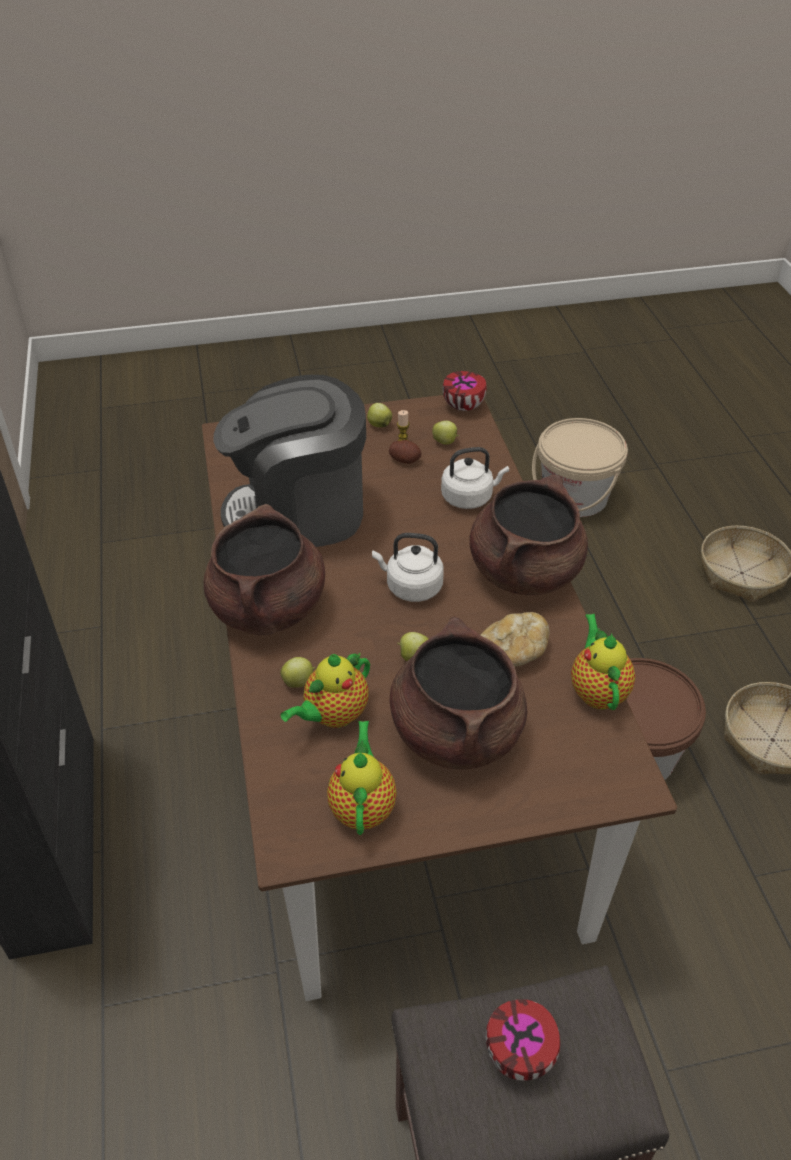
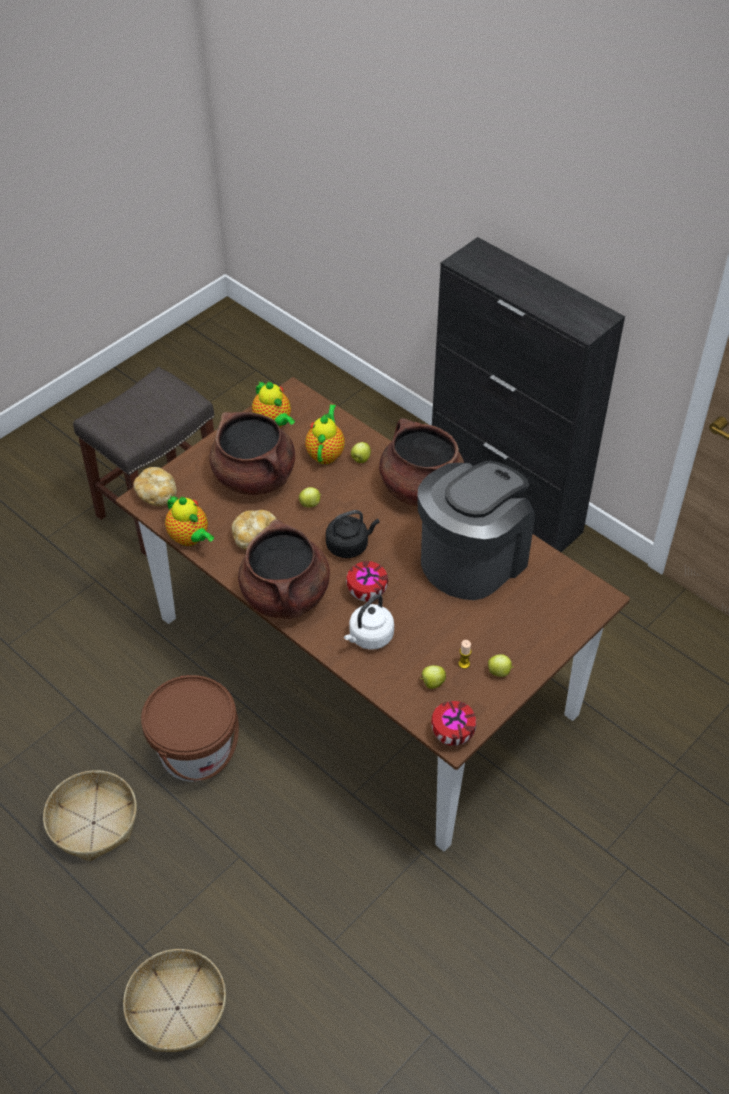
camera: 145 degrees right, 5 degrees up
white kettle [372,533,444,602] -> black kettle [326,510,379,558]
potato [389,440,421,464] -> none
bowl [486,999,560,1081] -> bowl moved to [346,561,388,602]
beige bucket [532,418,628,517] -> none
none -> bread [133,467,177,506]

